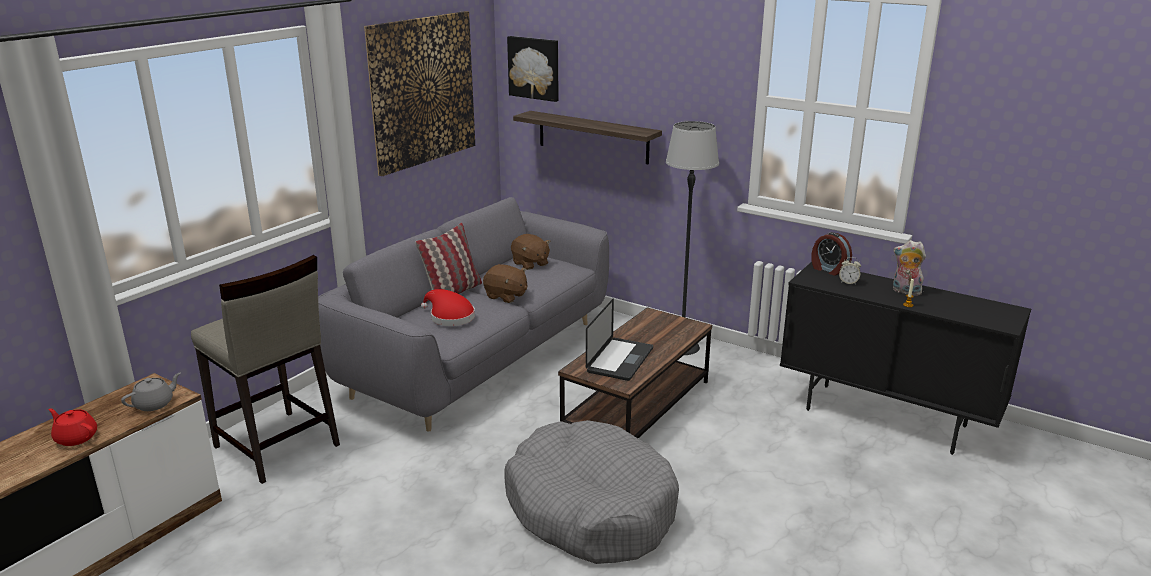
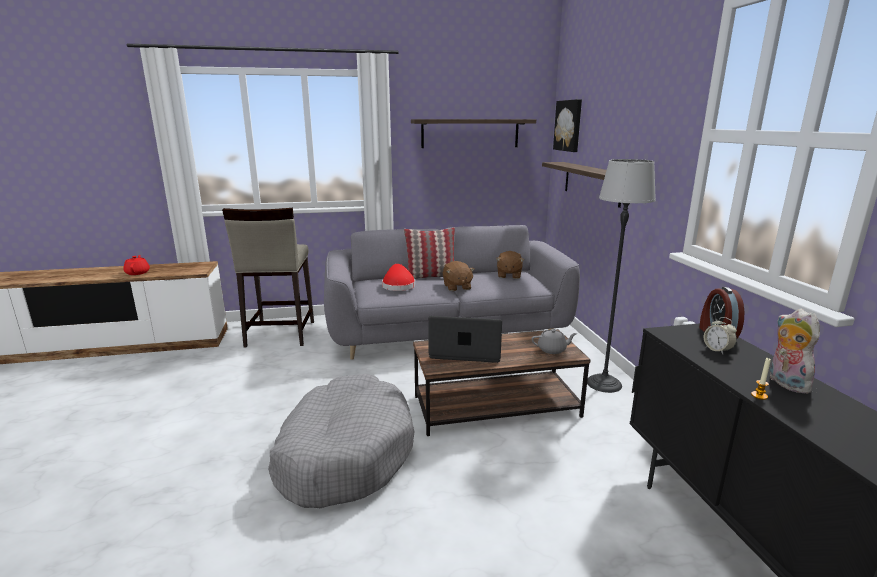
camera: 45 degrees right, 5 degrees down
grey teapot [121,372,181,411] -> grey teapot moved to [531,329,577,354]
picture [364,11,475,176] -> shelf [411,119,536,148]
laptop [586,299,653,381] -> laptop turned 150 degrees counterclockwise [428,316,502,363]

